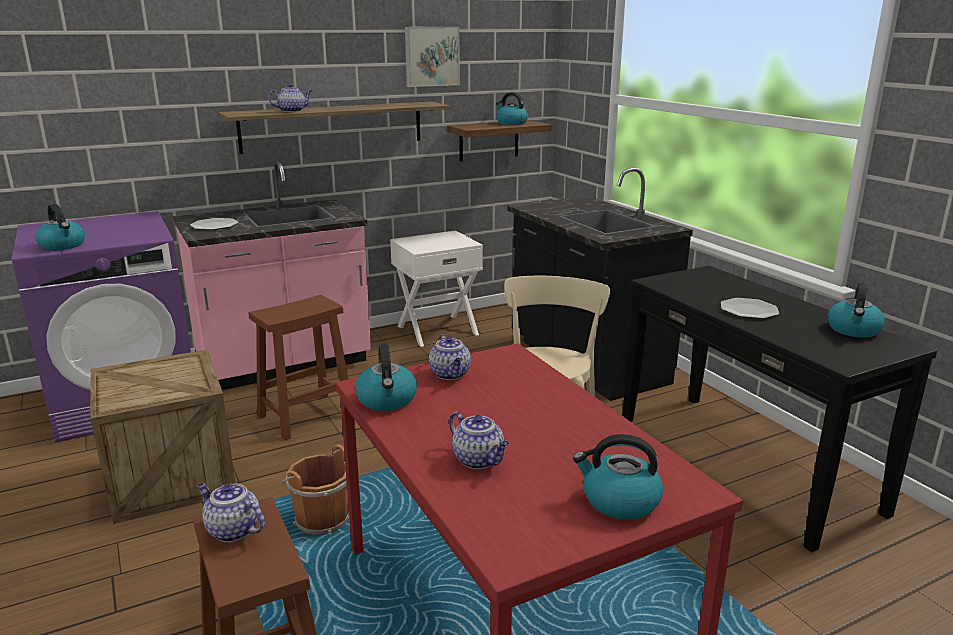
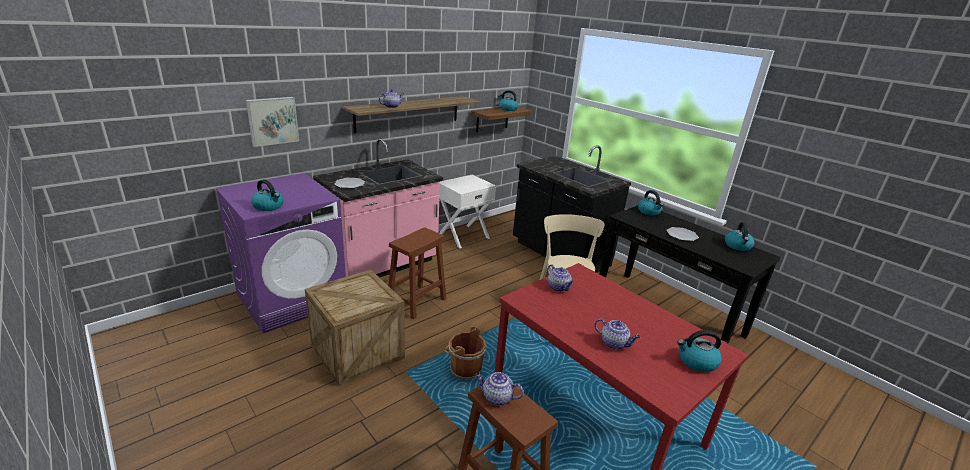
camera: 15 degrees left, 5 degrees up
kettle [355,344,417,411] -> kettle moved to [638,190,663,215]
picture [405,27,460,87] -> picture moved to [246,97,299,147]

